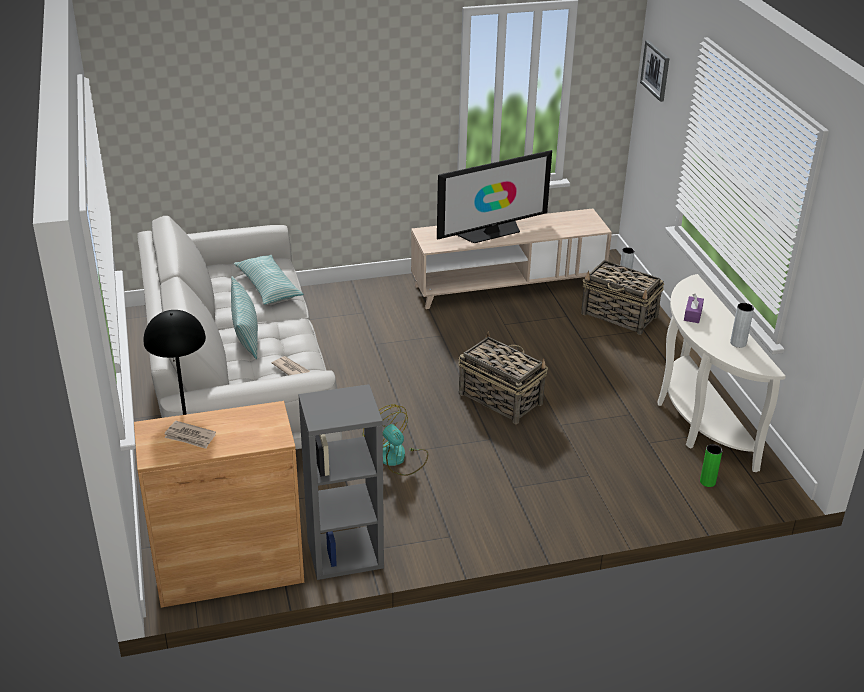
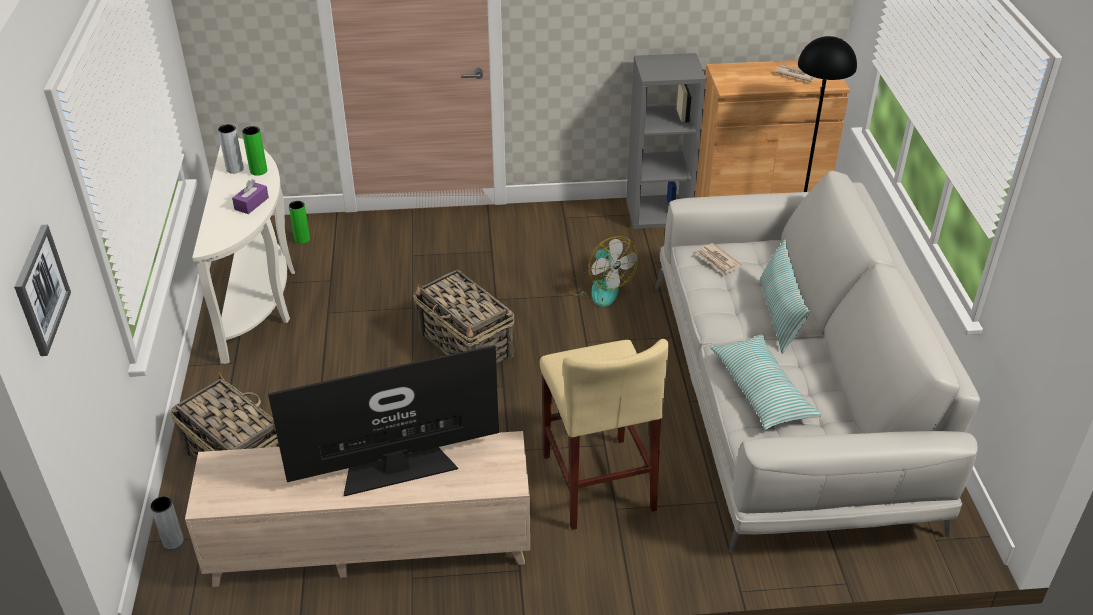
camera: 170 degrees left, 5 degrees up
none -> green vase [242,126,267,176]
none -> beige stool [540,339,669,530]

